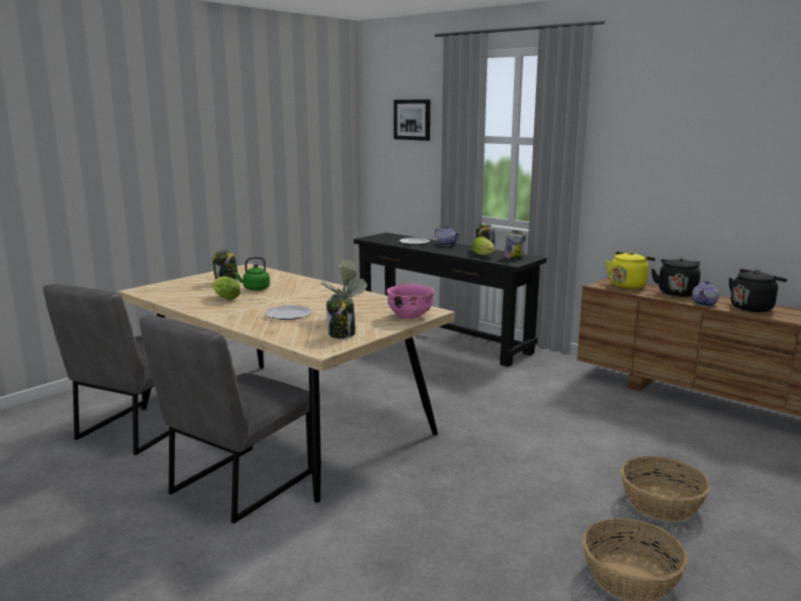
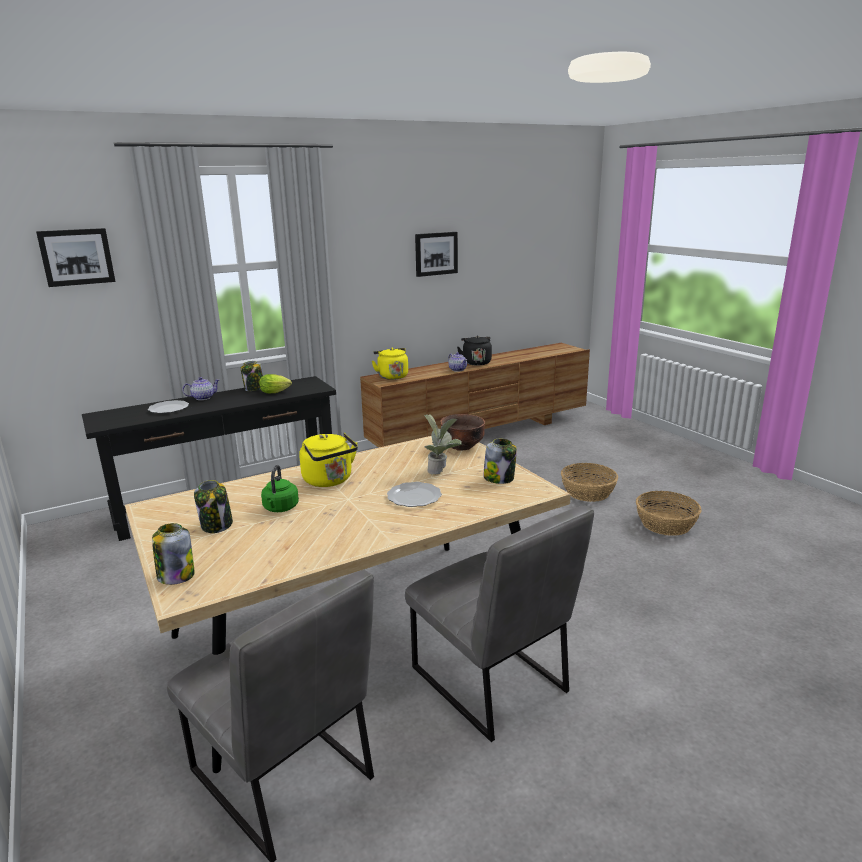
camera: 70 degrees left, 5 degrees up
lettuce [212,276,241,300] -> none
pink bowl [387,284,435,319] -> brown bowl [440,414,485,451]
jar [504,231,525,259] -> jar moved to [152,523,195,585]
black kettle [651,258,700,297] -> none
none -> yellow kettle [299,432,358,487]
none -> picture [415,232,458,277]

